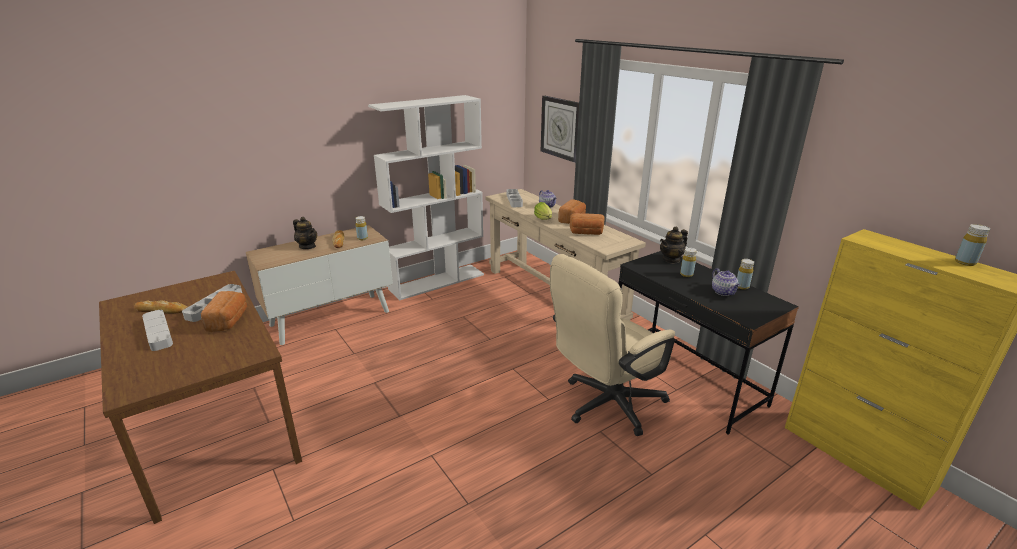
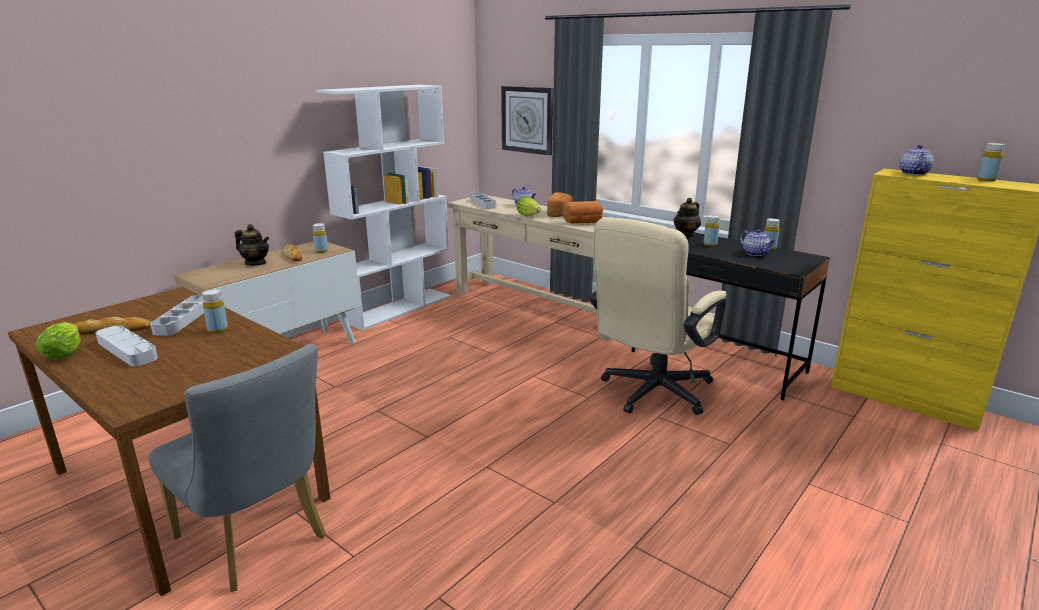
camera: 15 degrees left, 5 degrees down
bread [201,291,247,332] -> yellow bottle [202,289,228,333]
none -> lettuce [36,322,81,360]
none -> grey chair [148,344,326,592]
none -> teapot [899,145,934,175]

